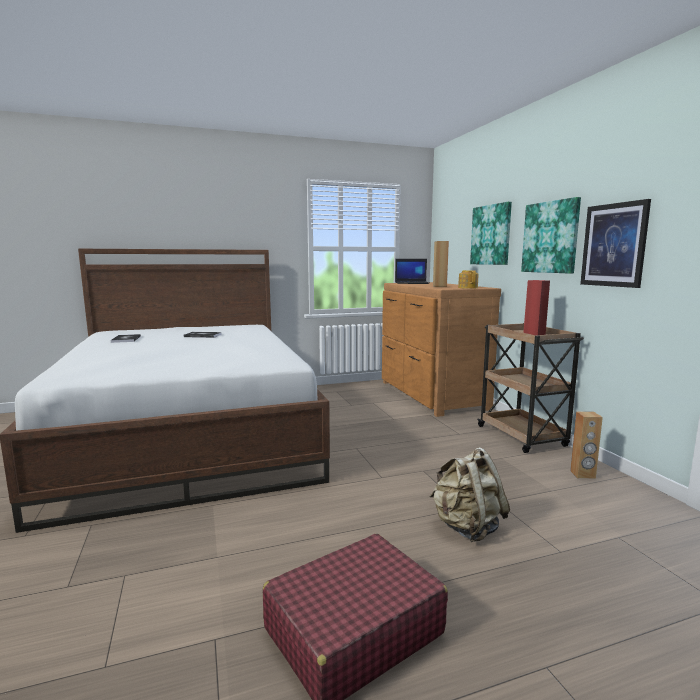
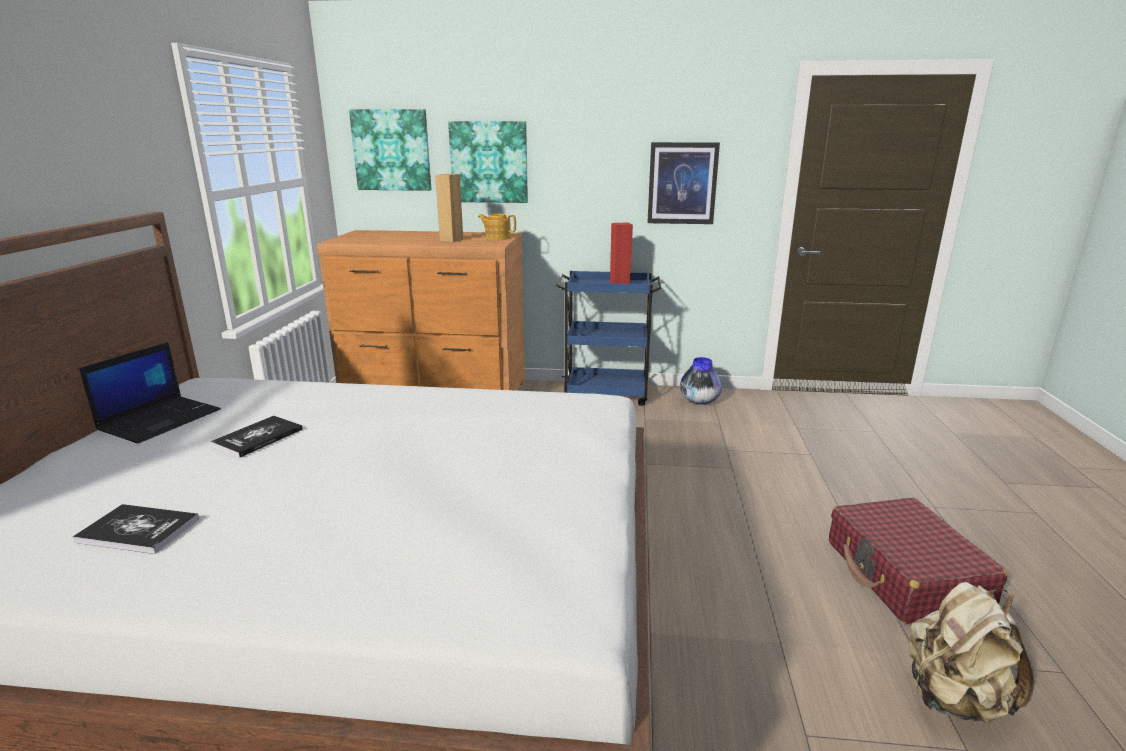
camera: 65 degrees left, 10 degrees up
laptop [395,259,429,284] -> laptop moved to [79,342,221,444]
beige backpack [429,447,510,542] -> beige backpack moved to [909,582,1034,723]
brown cart [478,323,584,453] -> blue cart [556,271,662,406]
picture [521,197,581,274] -> picture moved to [349,109,431,191]
brown speaker [570,411,603,479] -> vase [680,357,722,405]

